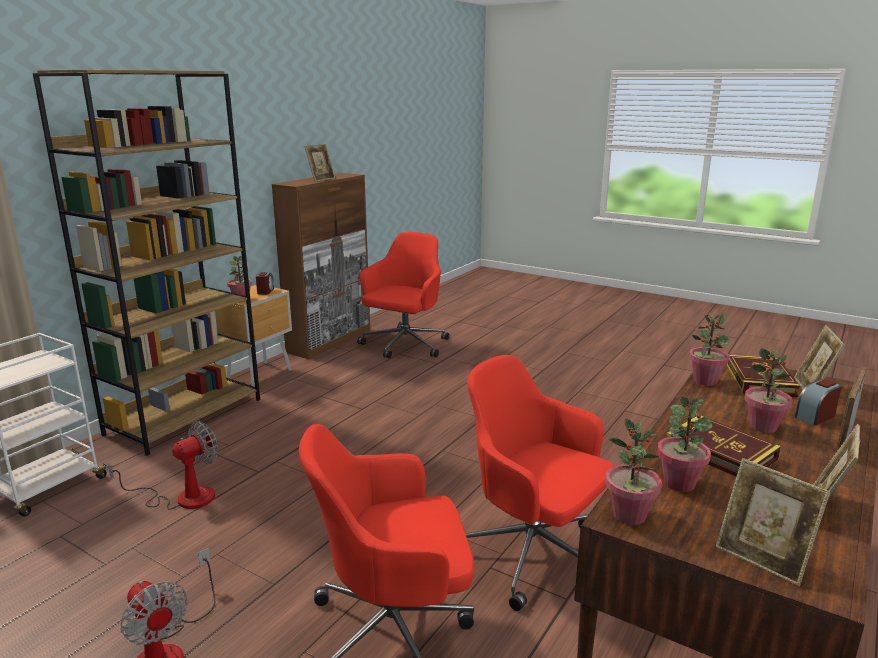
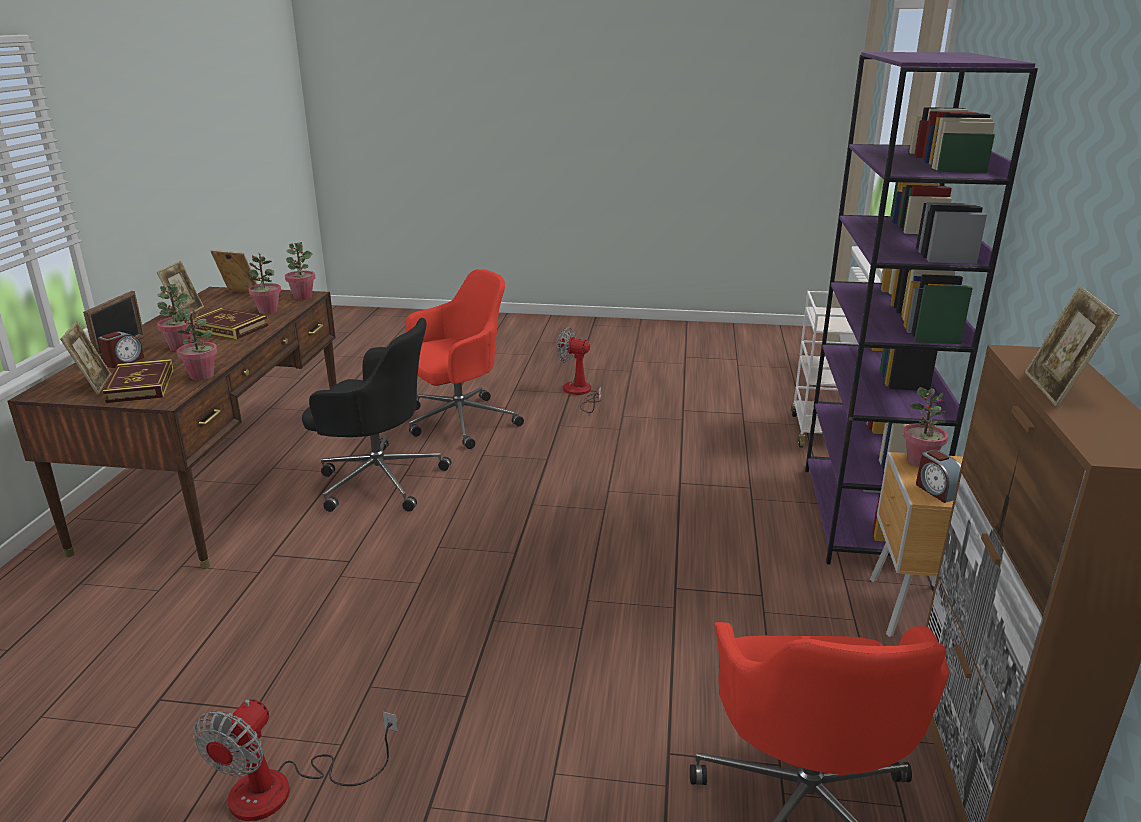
camera: 155 degrees right, 5 degrees up
brown bookcase [33,69,260,456] -> purple bookcase [805,52,1038,564]
fan [108,421,218,510] -> fan moved to [193,699,398,821]
red office chair [465,355,614,611] -> black office chair [302,318,451,512]

